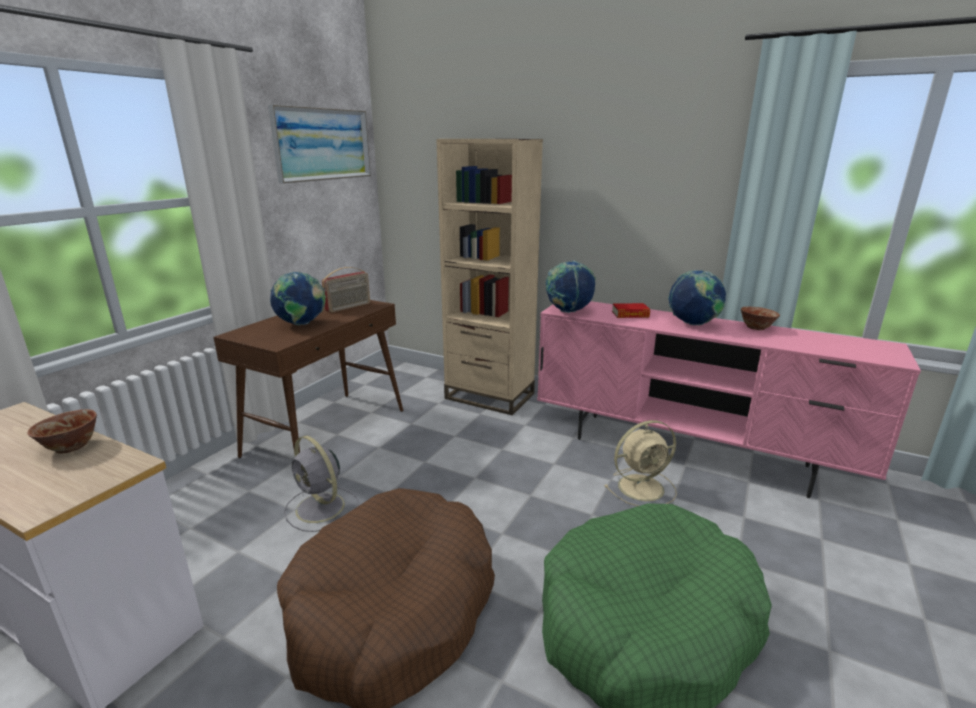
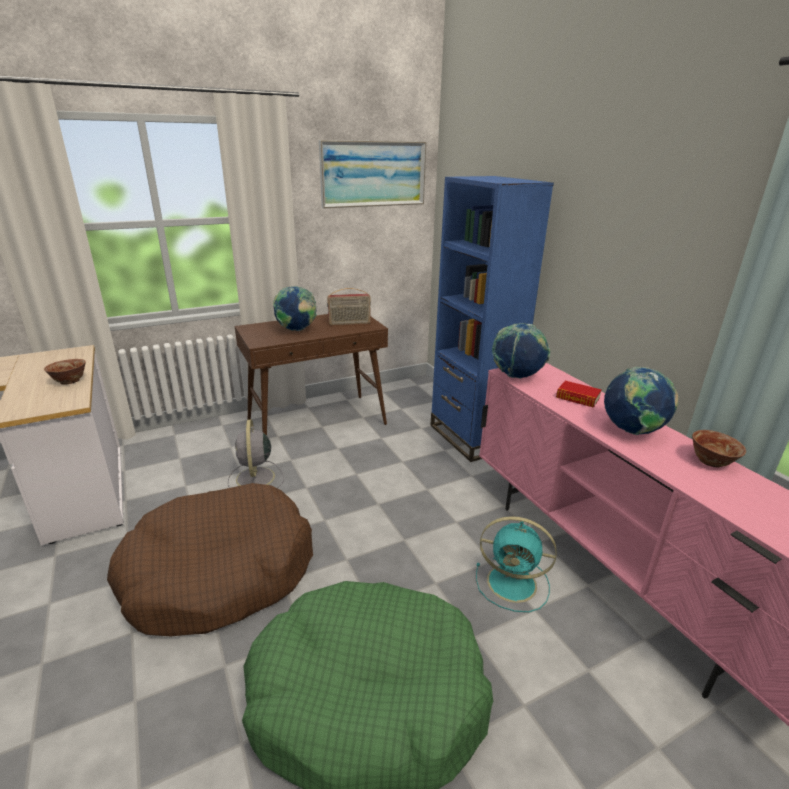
camera: 35 degrees right, 5 degrees up
beige bookcase [436,139,543,415] -> blue bookcase [430,176,554,462]
beige fan [604,420,677,506] -> turquoise fan [476,516,557,612]

